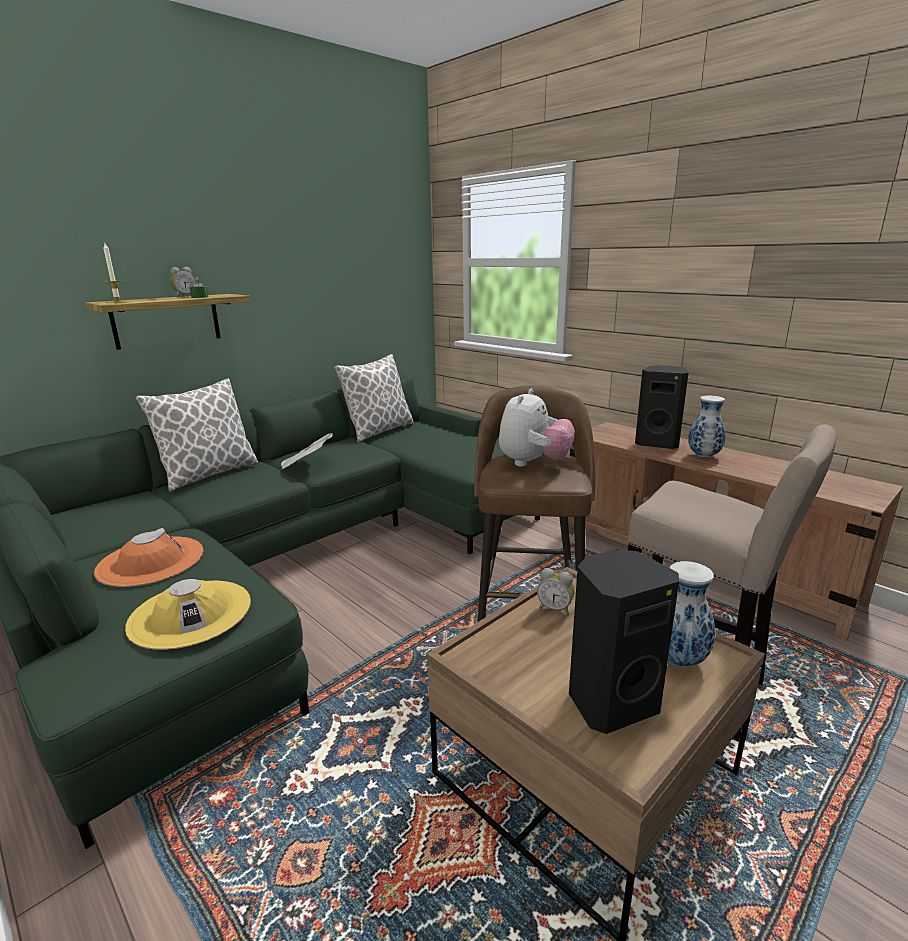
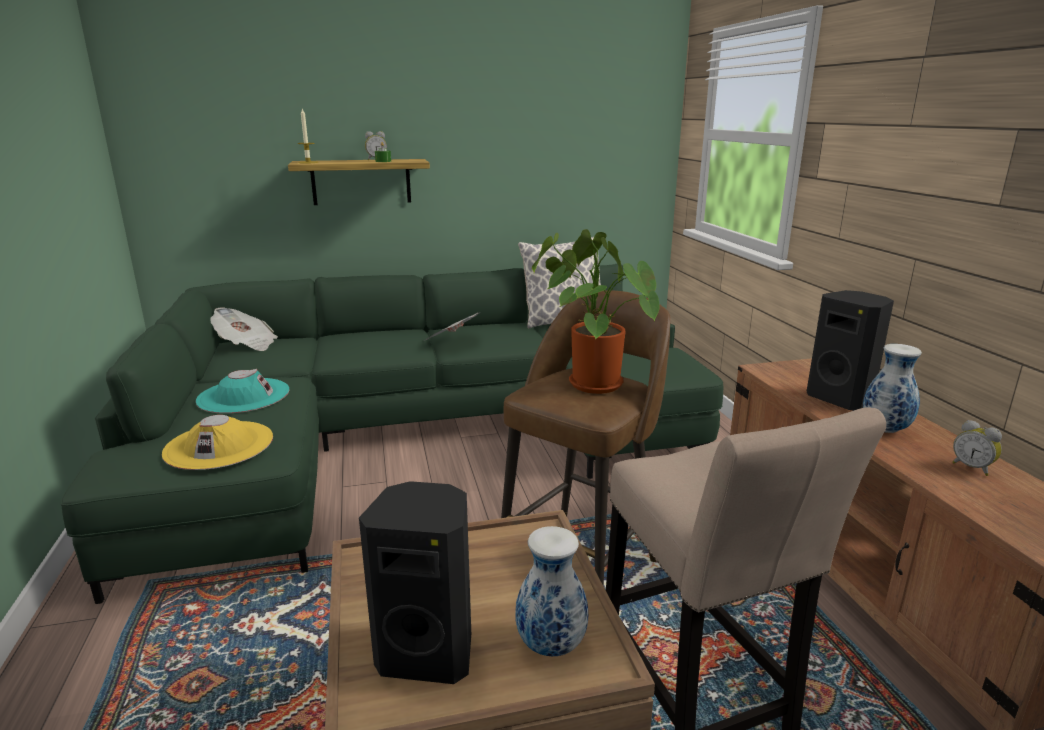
camera: 30 degrees right, 0 degrees up
orange hat [94,528,203,587] -> turquoise hat [196,369,289,413]
pillow [136,378,258,492] -> none
plush toy [499,389,575,467] -> potted plant [532,229,660,394]
alarm clock [537,568,575,615] -> alarm clock moved to [952,420,1002,476]
none -> newspaper [211,307,278,351]

